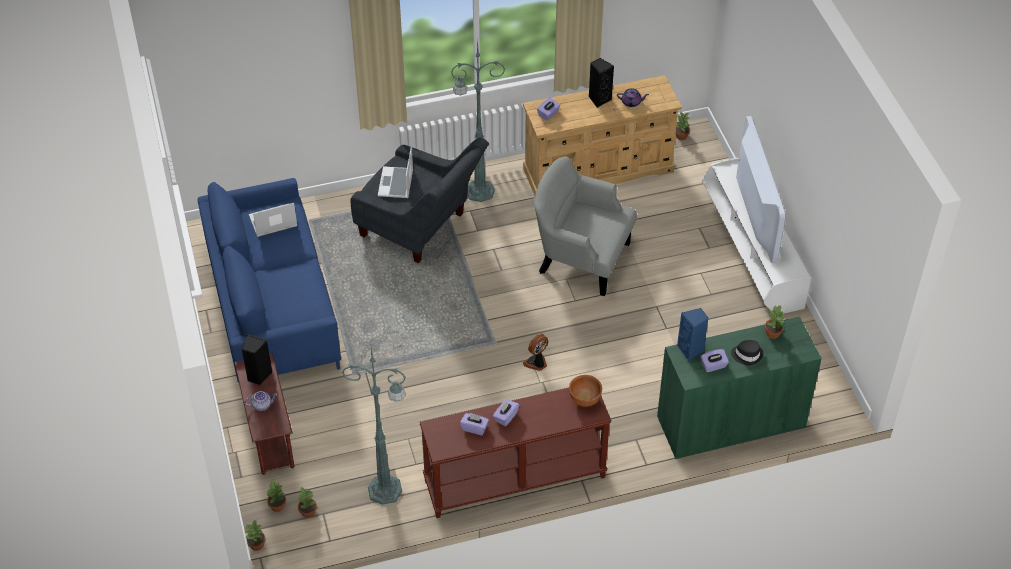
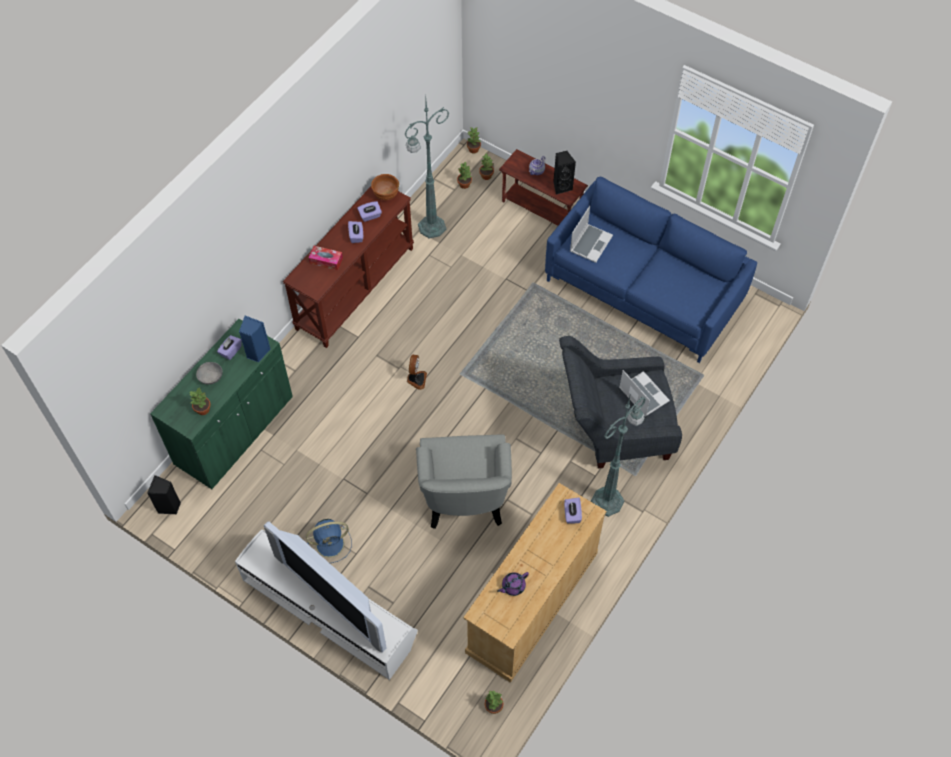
camera: 140 degrees right, 10 degrees up
laptop [249,203,297,237] -> laptop moved to [570,206,613,263]
grey armchair [534,157,637,296] -> grey armchair turned 105 degrees clockwise [416,434,512,529]
brown bowl [569,375,602,407] -> brown bowl moved to [371,174,399,200]
black speaker [589,58,614,108] -> black speaker moved to [147,475,181,514]
black hat [731,340,763,365] -> grey bowl [196,362,223,385]
none -> blue fan [306,519,352,563]
none -> tissue box [308,246,343,270]

